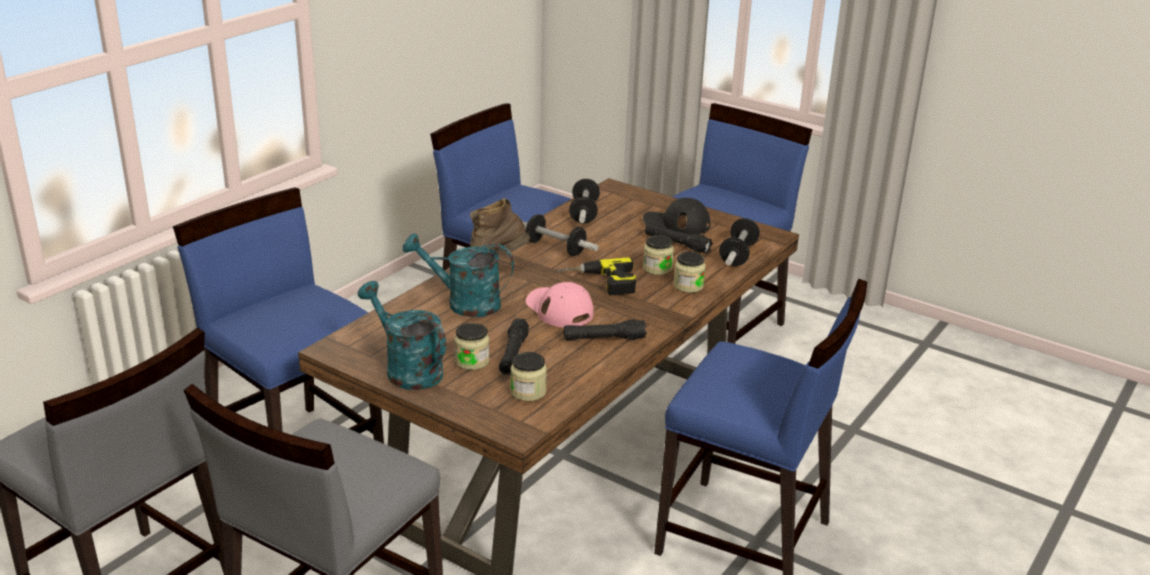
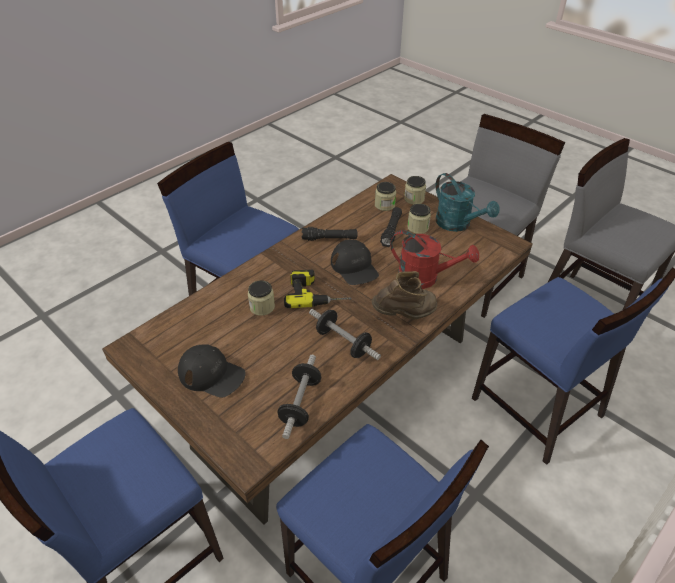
camera: 170 degrees left, 15 degrees up
turquoise watering can [402,233,514,317] -> red watering can [390,230,479,289]
pink cap [526,282,594,328] -> black cap [331,239,379,285]
black flashlight [645,223,713,254] -> none
jar [674,252,706,293] -> jar moved to [404,176,426,205]
dumbbell [719,218,760,266] -> none

